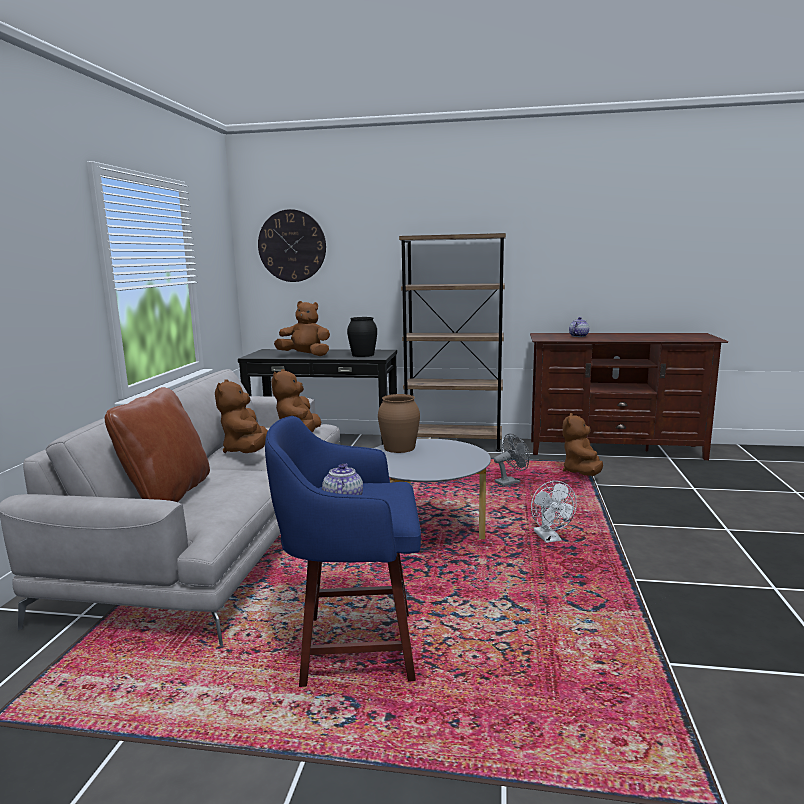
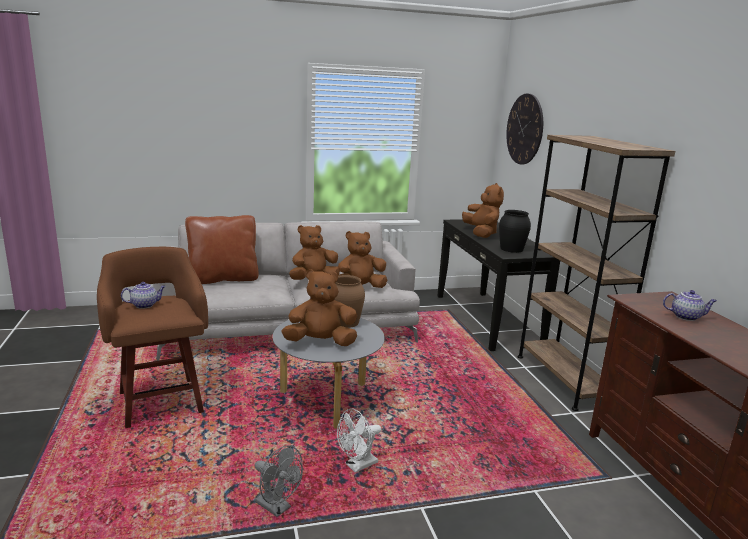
camera: 65 degrees right, 5 degrees up
blue stool [265,416,421,687] -> brown stool [97,247,208,428]
grey fan [494,434,530,486] -> grey fan moved to [255,446,303,517]
brown plush toy [562,413,603,476] -> brown plush toy moved to [281,269,357,346]

